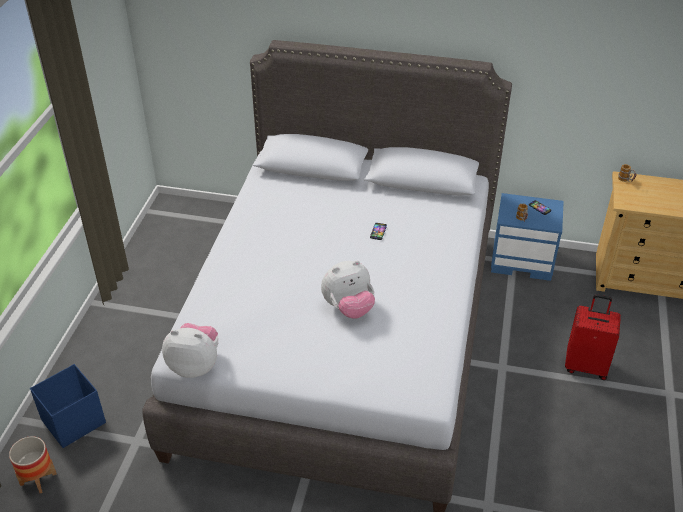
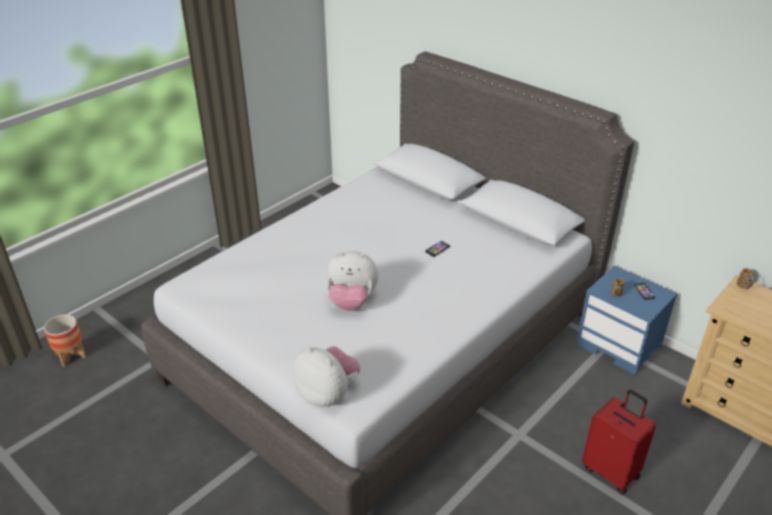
camera: 30 degrees right, 5 degrees down
blue storage box [30,364,106,448] -> none
plush toy [162,323,218,378] -> plush toy moved to [293,346,360,407]

